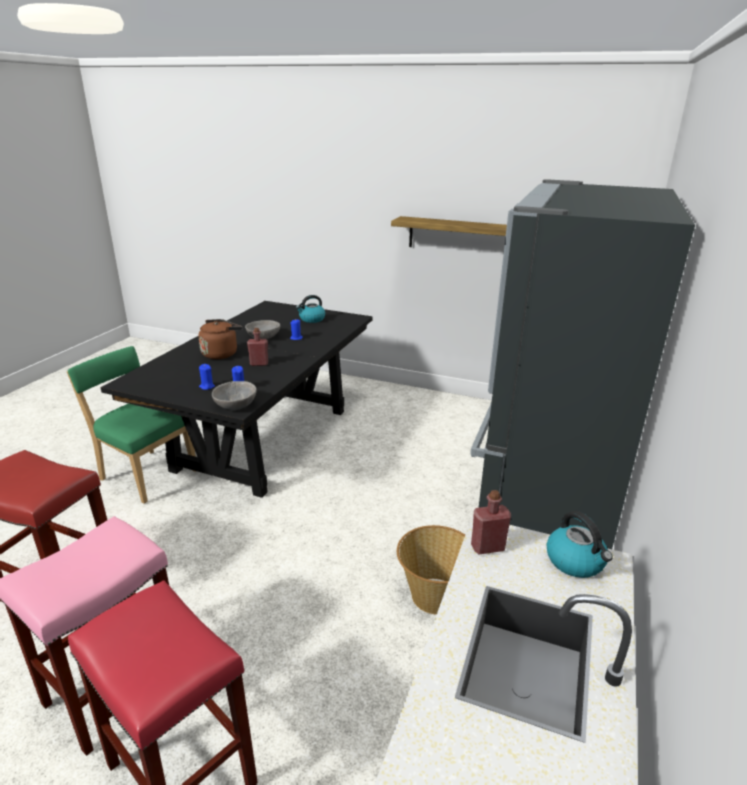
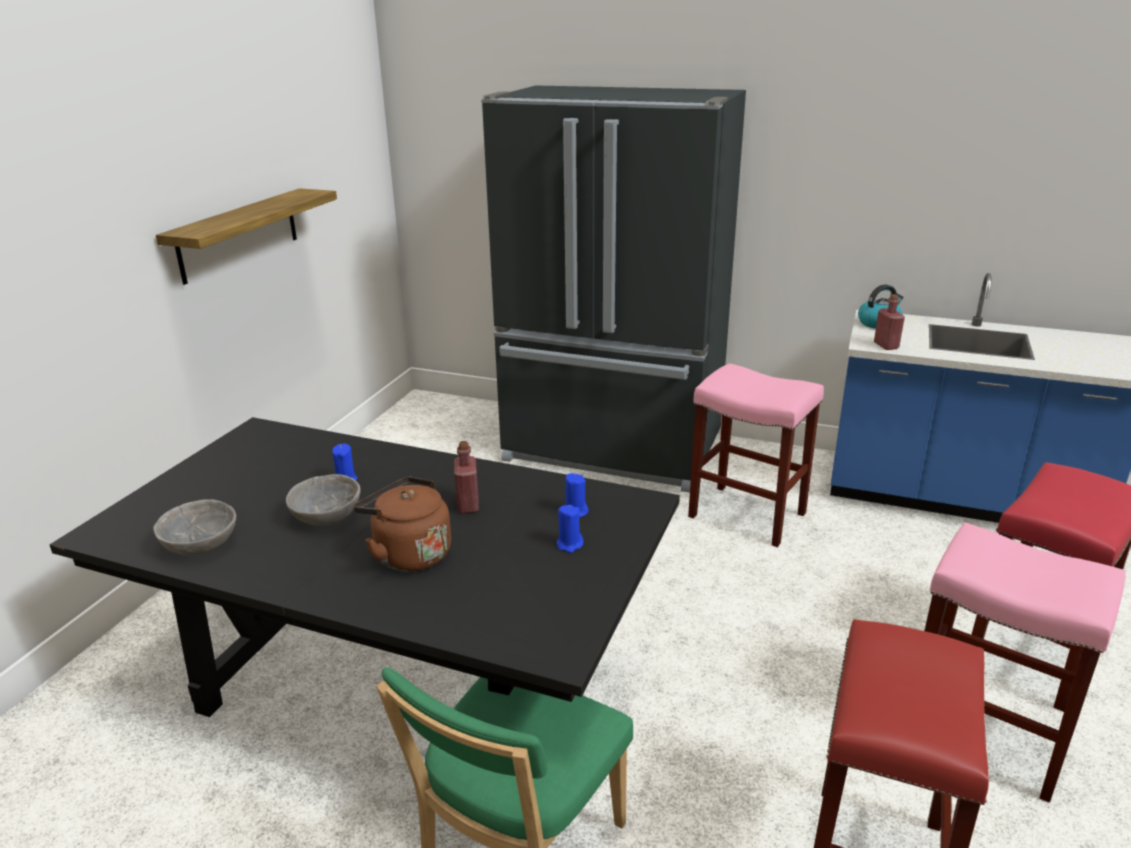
camera: 90 degrees left, 0 degrees up
grey bowl [212,381,256,410] -> grey bowl moved to [153,499,237,556]
kettle [296,295,325,323] -> none
basket [397,525,465,615] -> pink stool [688,363,824,547]

